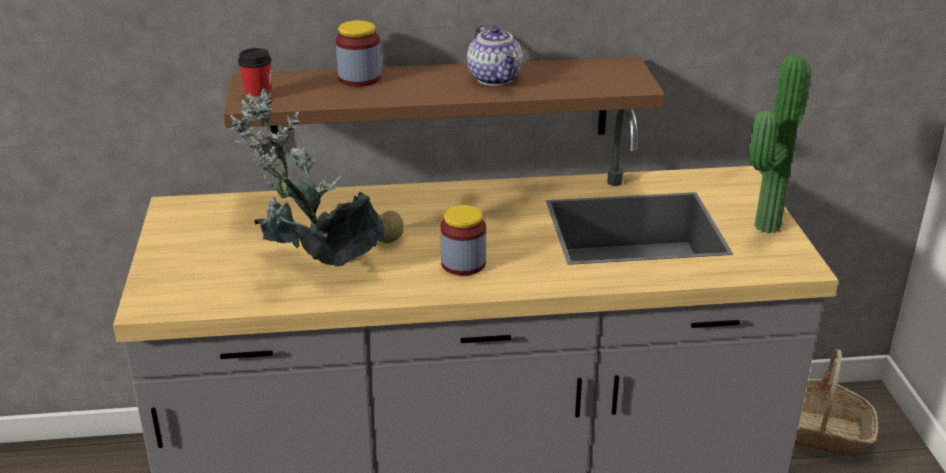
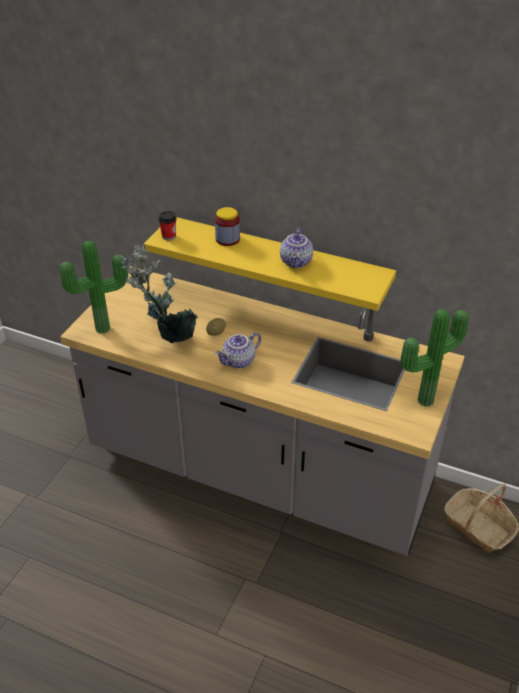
camera: 30 degrees right, 10 degrees up
brown shelf [223,56,665,135] -> yellow shelf [144,217,396,311]
jar [440,205,486,276] -> teapot [215,332,261,369]
none -> potted plant [60,241,128,334]

